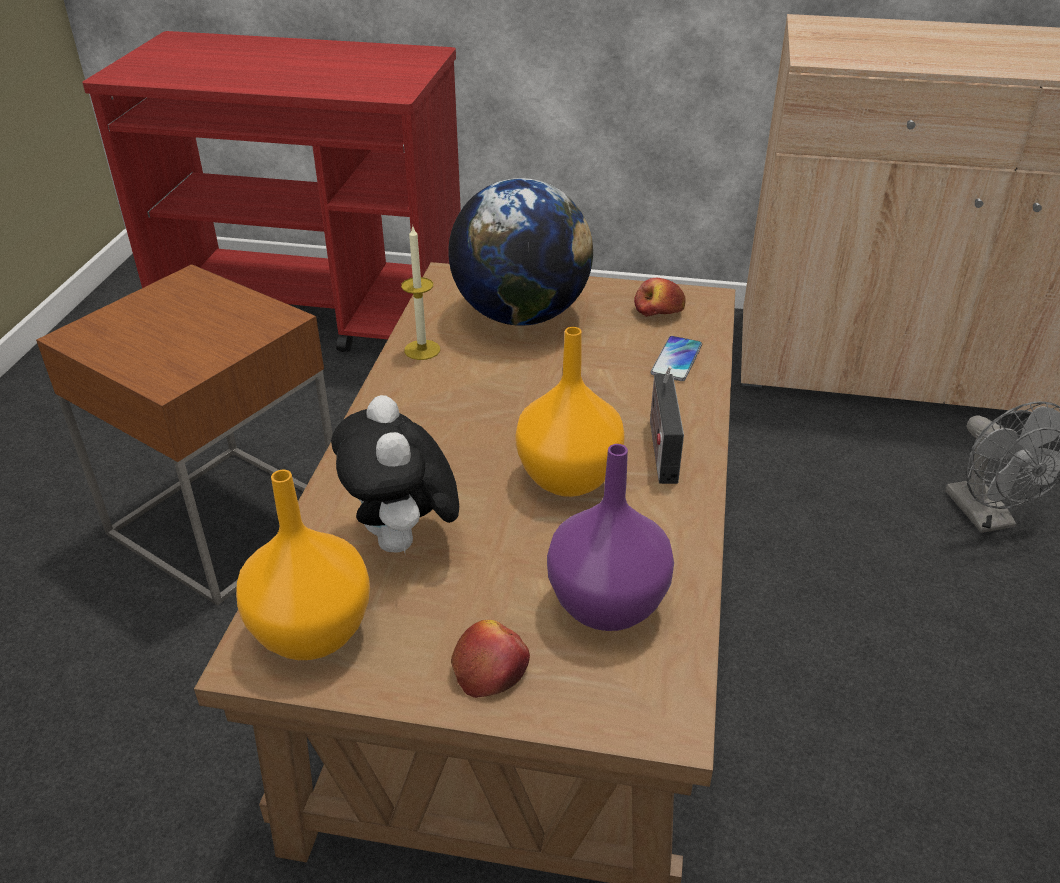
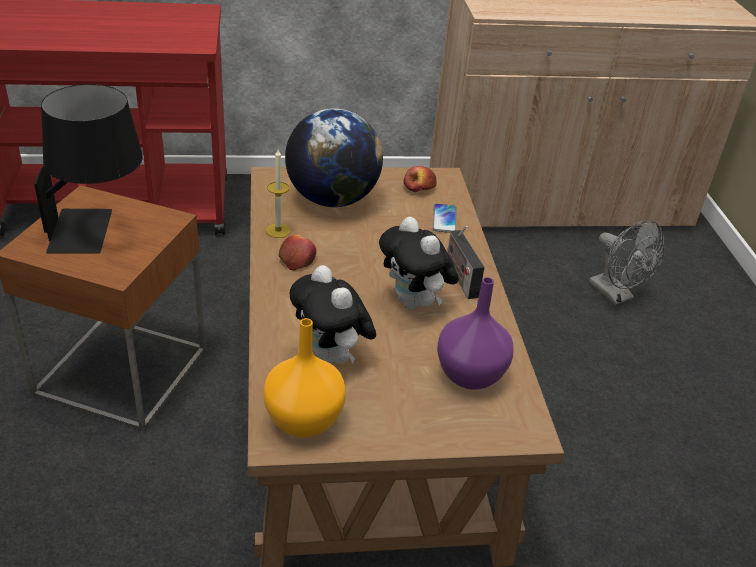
camera: 20 degrees left, 0 degrees up
apple [451,620,530,698] -> apple moved to [278,234,316,271]
orange vase [515,327,624,497] -> plush toy [379,217,459,310]
none -> black table lamp [34,84,143,254]

